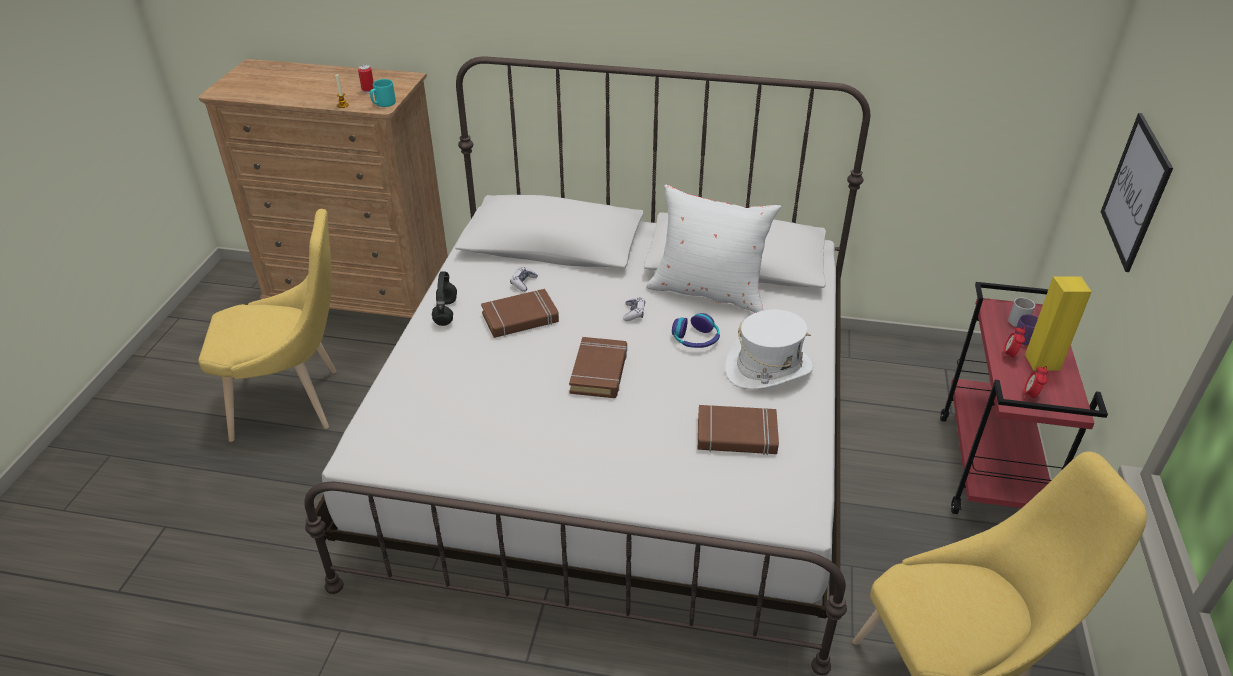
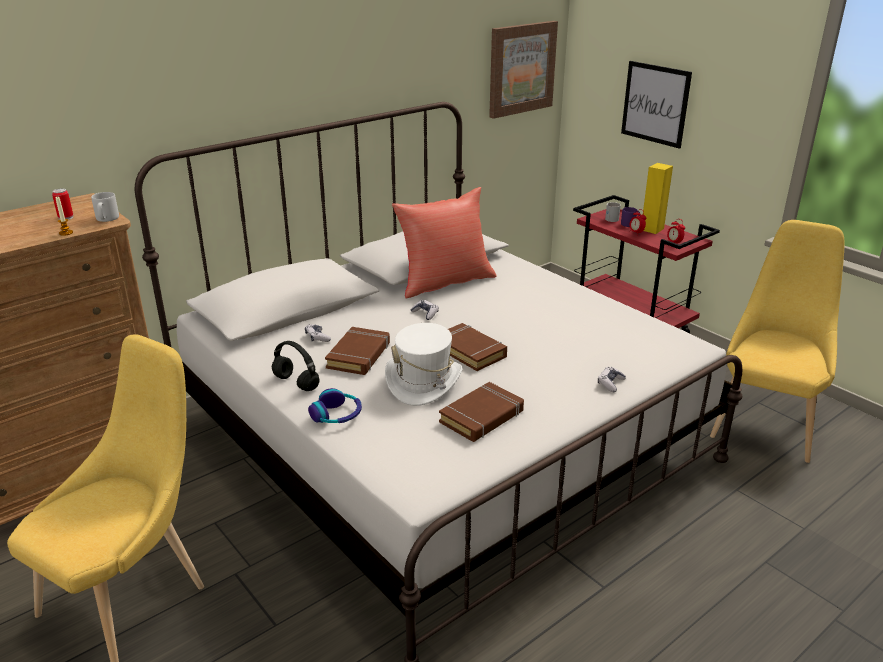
camera: 50 degrees left, 10 degrees down
turquoise mug [370,79,396,107] -> grey mug [91,192,119,222]
white pillow [646,185,781,313] -> red pillow [392,187,497,299]
headphones [672,313,720,348] -> headphones moved to [308,388,362,423]
brown book [698,405,779,455] -> brown book moved to [439,382,524,442]
white hat [725,310,813,389] -> white hat moved to [385,323,462,406]
none -> picture [489,21,558,119]
none -> game controller [598,367,626,392]

